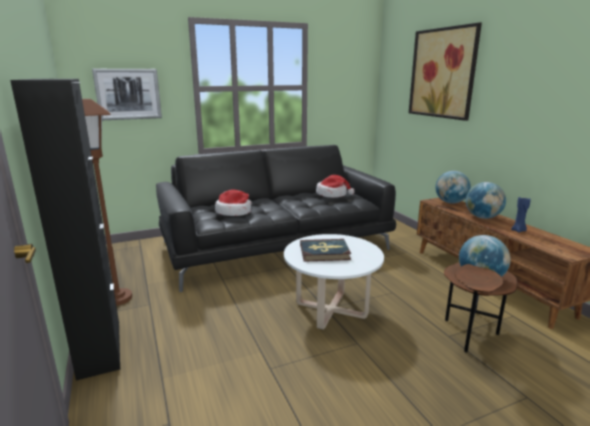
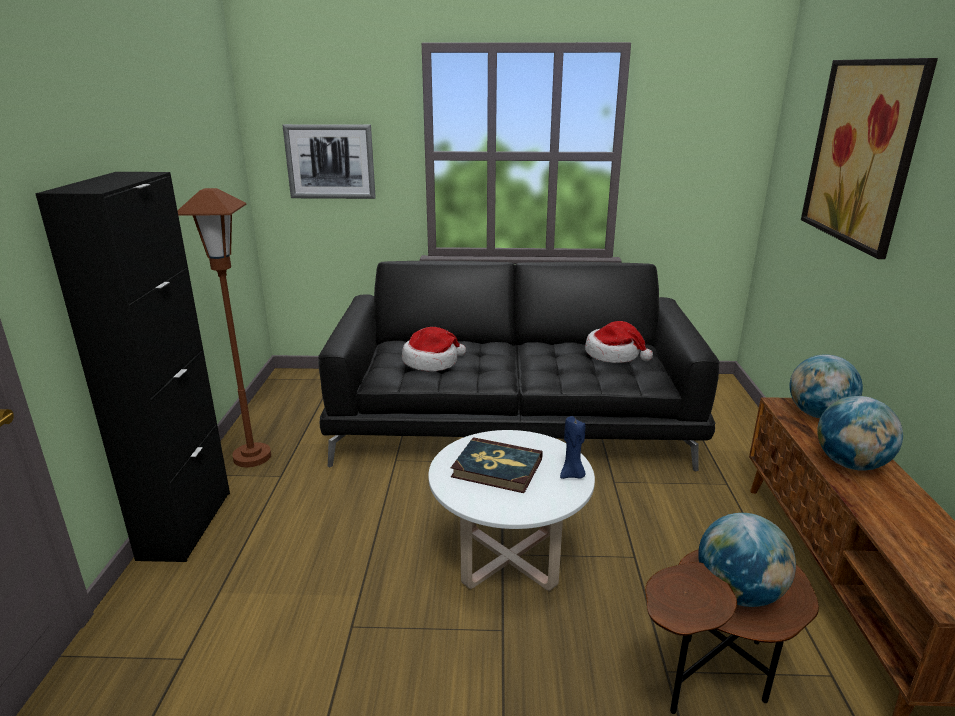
camera: 25 degrees right, 5 degrees up
blue candle [511,197,530,233] -> blue candle moved to [560,416,586,479]

